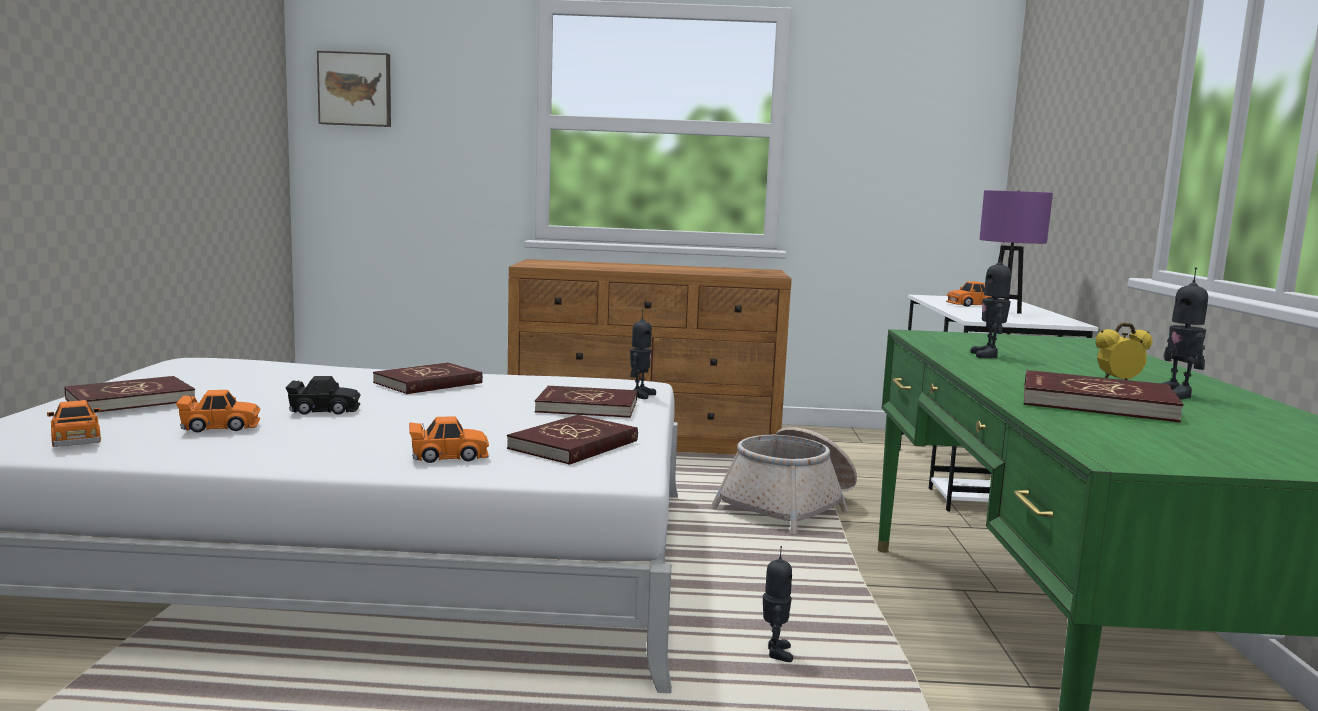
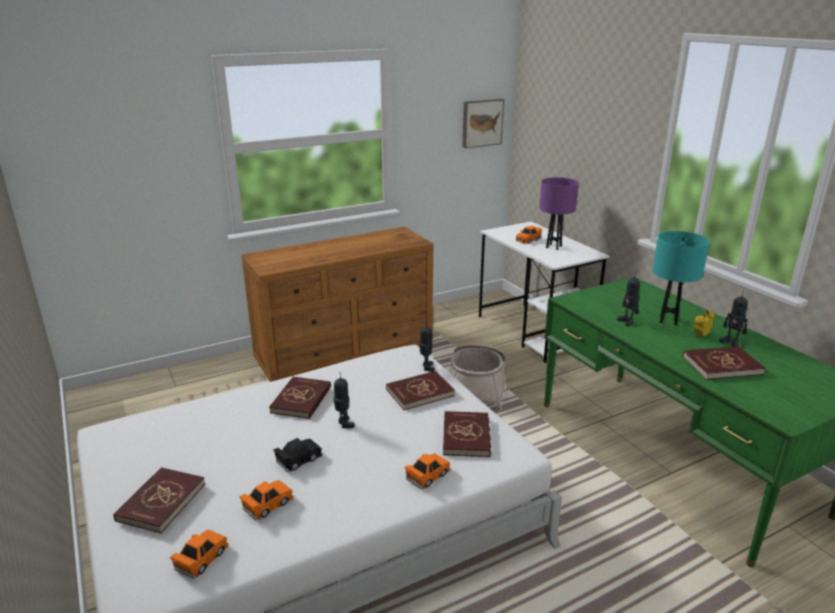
camera: 30 degrees left, 15 degrees up
orange toy car [47,400,101,447] -> orange toy car turned 90 degrees clockwise [170,530,229,579]
picture [317,51,391,127] -> picture moved to [463,99,504,148]
toy robot [763,546,793,662] -> toy robot moved to [334,372,355,429]
none -> turquoise table lamp [653,231,710,325]

